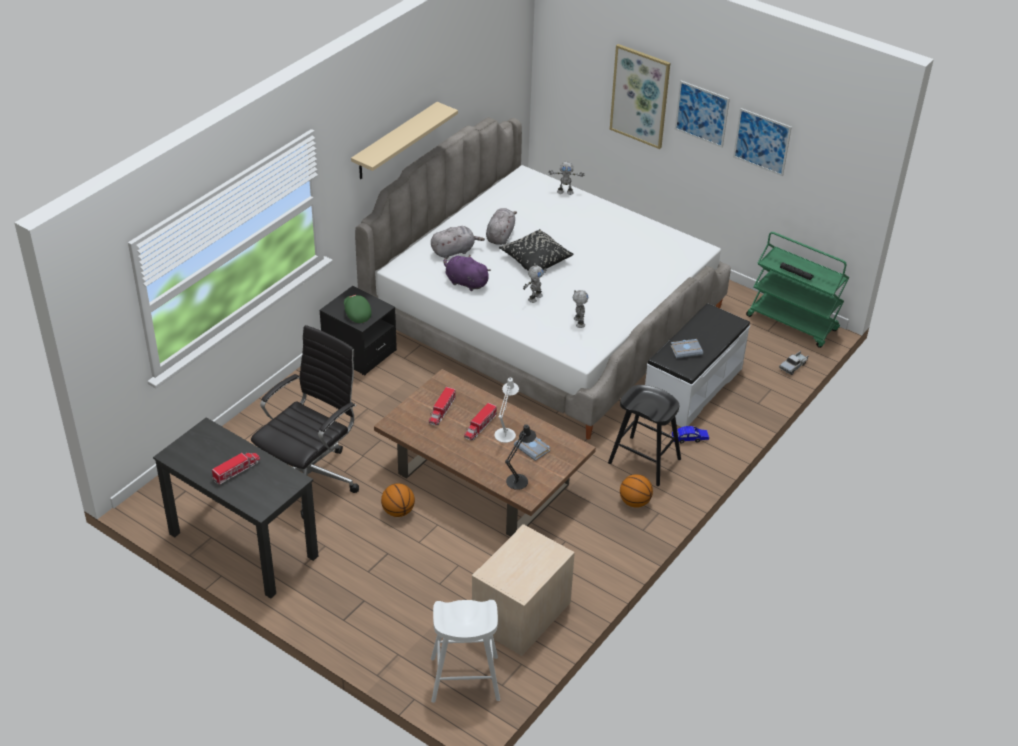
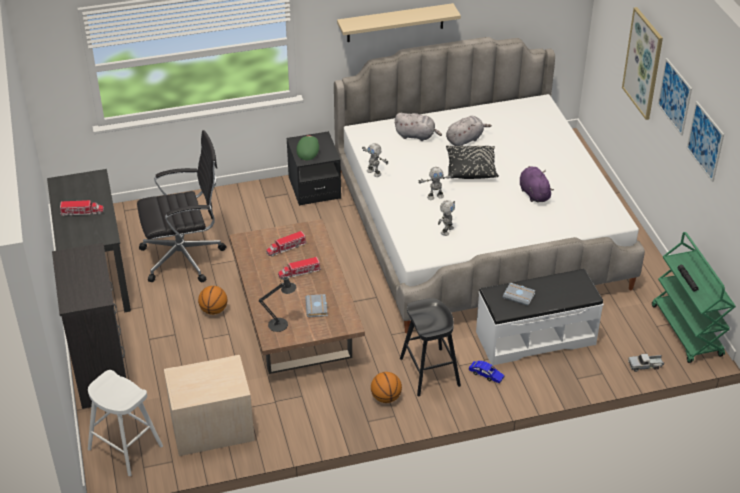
camera: 40 degrees right, 0 degrees up
purple plush toy [444,254,491,291] -> purple plush toy moved to [520,166,554,202]
white table lamp [494,378,519,443] -> none
toy robot [548,161,584,195] -> toy robot moved to [362,143,388,177]
none -> black dresser [52,243,126,409]

